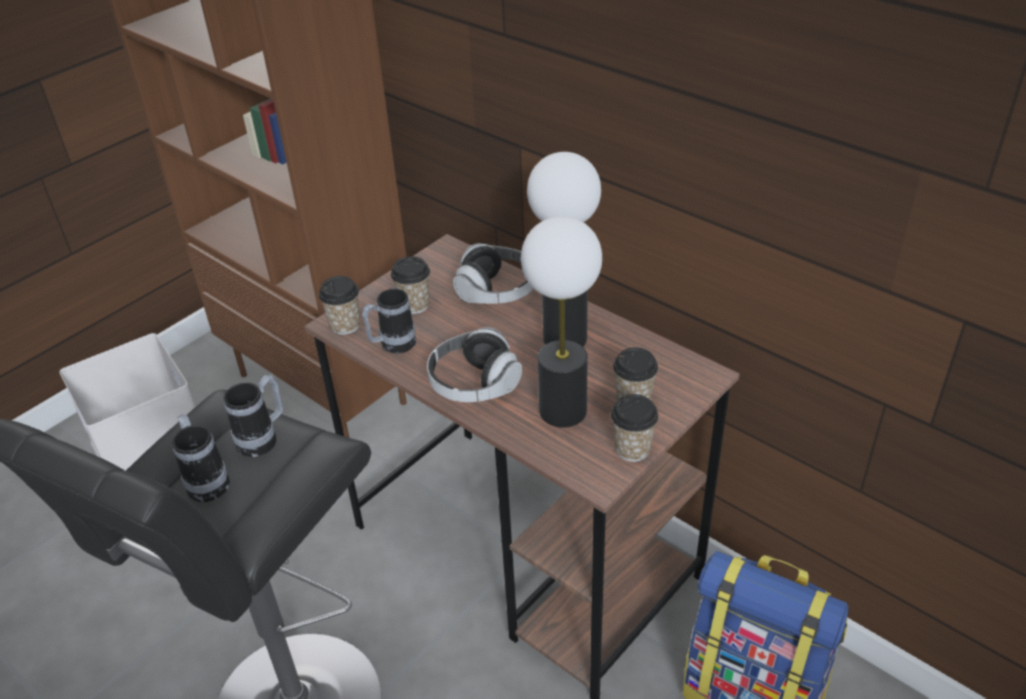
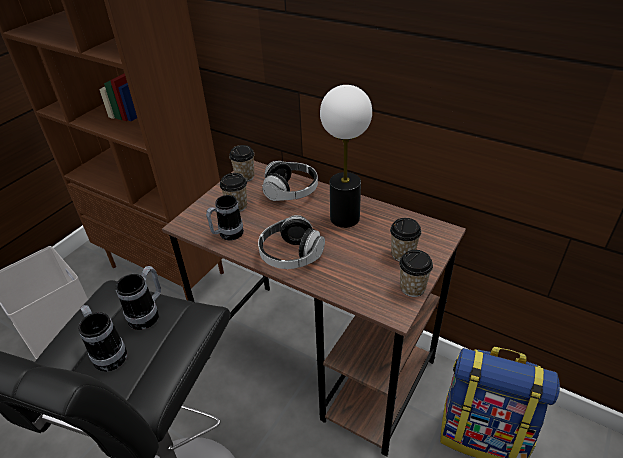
camera: 10 degrees left, 0 degrees up
cup [319,276,360,335] -> cup moved to [229,145,254,182]
table lamp [521,216,602,428] -> none

